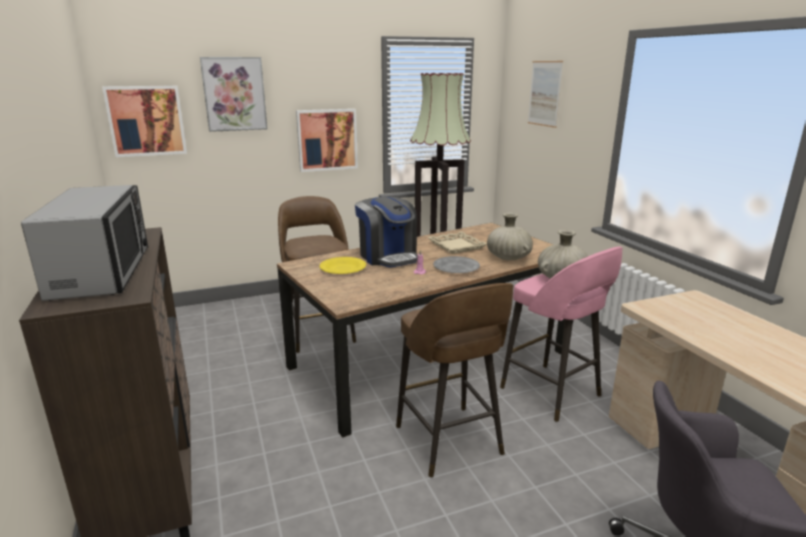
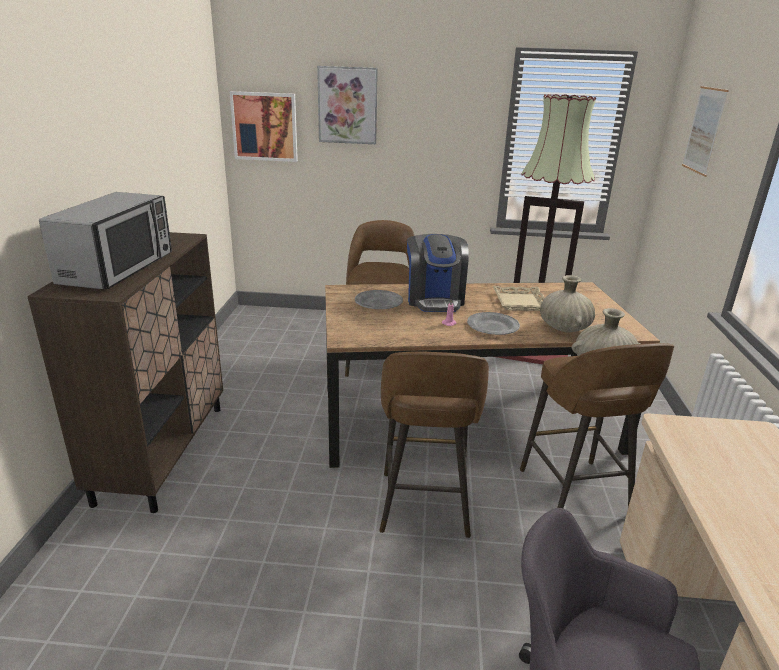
camera: 25 degrees right, 5 degrees up
picture [296,109,358,172] -> none
yellow plate [319,257,366,274] -> grey plate [355,290,403,309]
pink stool [500,246,623,422] -> brown stool [520,343,674,508]

